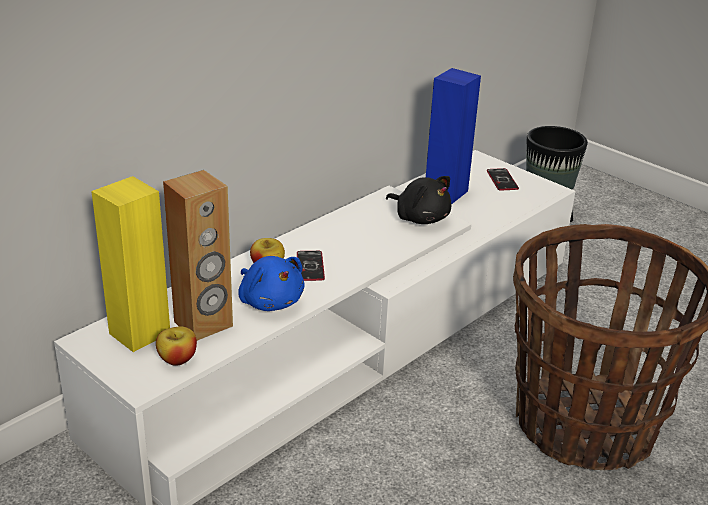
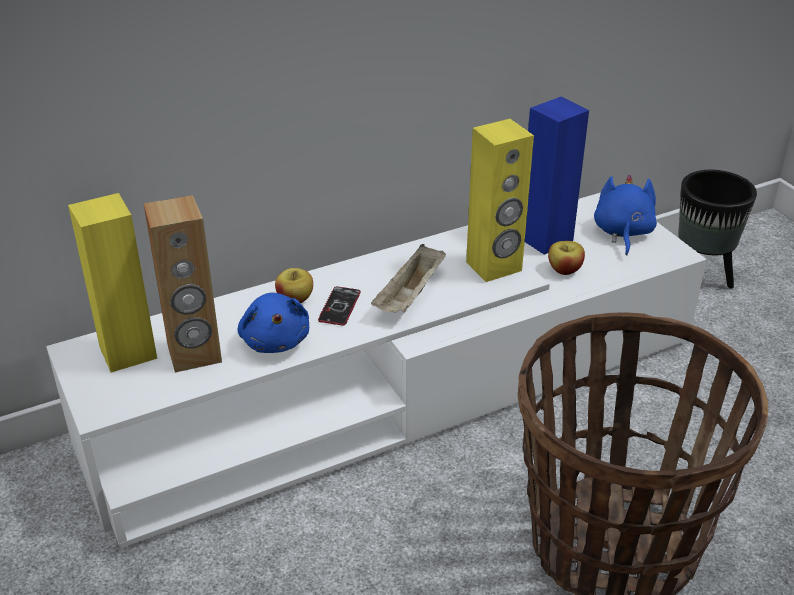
camera: 20 degrees right, 5 degrees up
apple [156,326,197,366] -> apple moved to [548,241,585,275]
black plush toy [386,176,452,224] -> yellow speaker [466,119,534,282]
phone [487,168,519,191] -> blue plush toy [594,174,657,256]
none -> beige tray [371,244,446,313]

